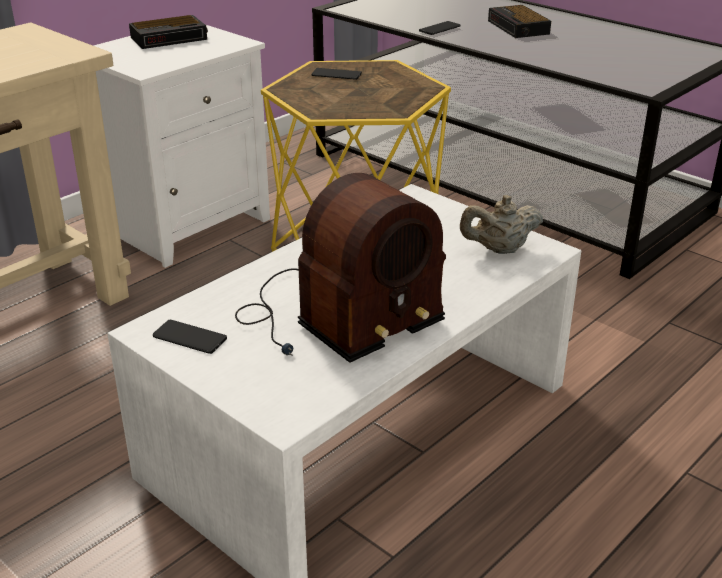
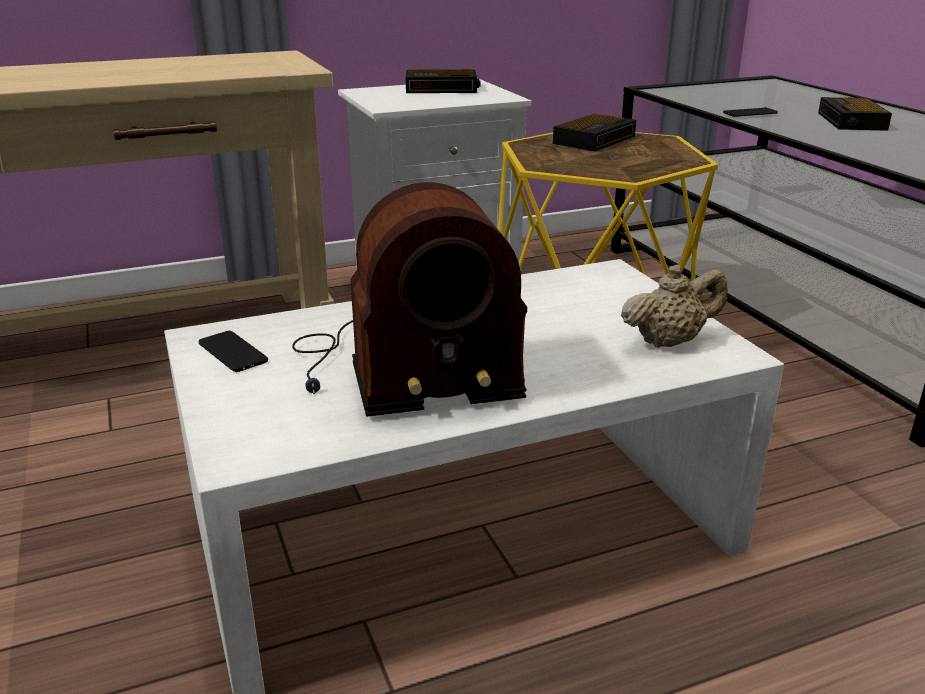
camera: 25 degrees right, 5 degrees down
phone [312,68,362,80] -> alarm clock [553,113,636,151]
beige teapot [460,195,543,254] -> beige teapot turned 150 degrees clockwise [621,265,728,348]

